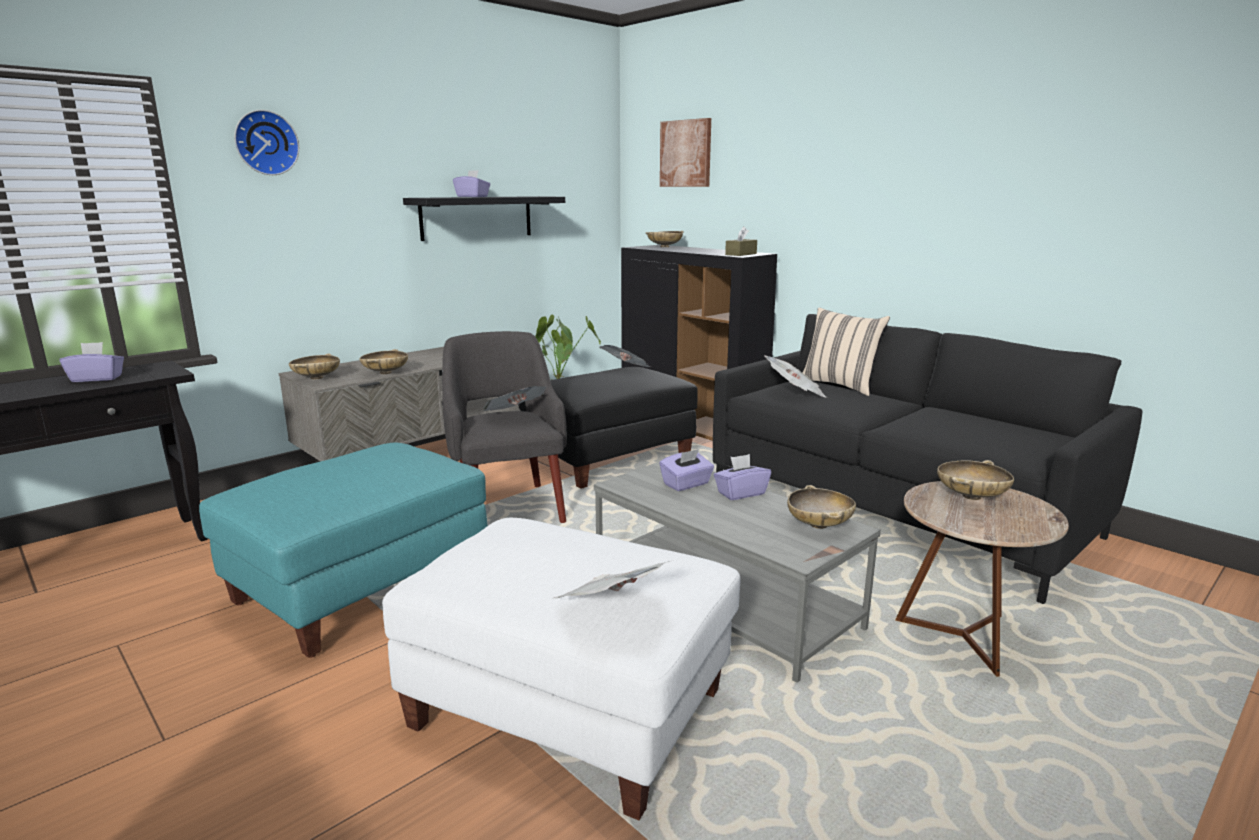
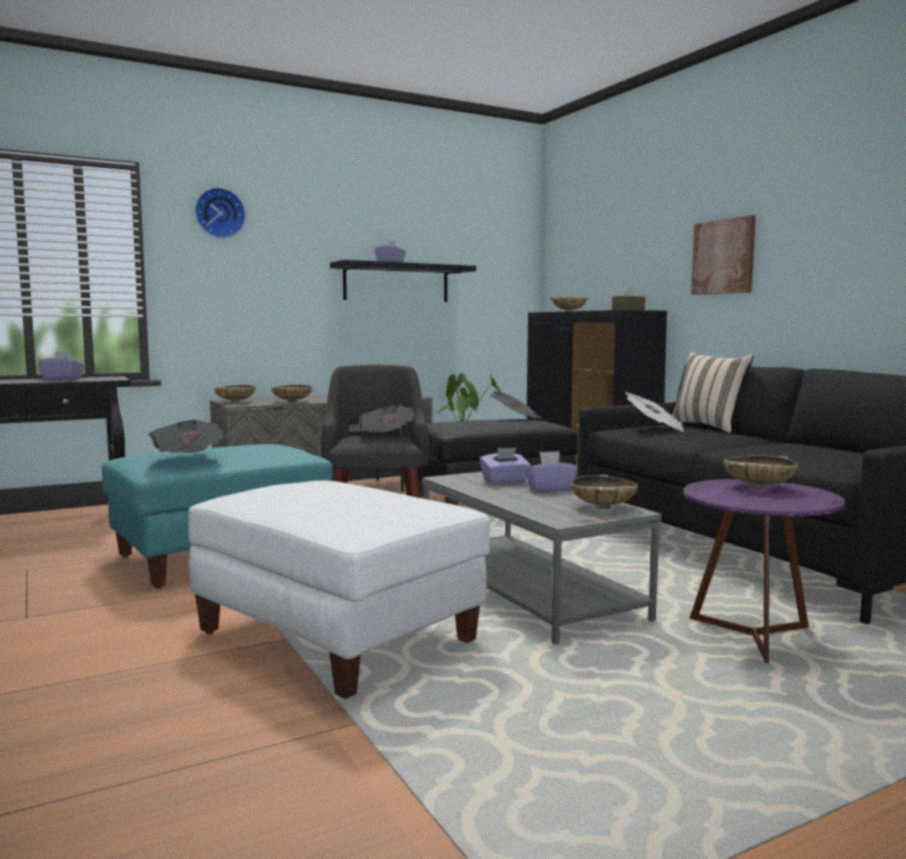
camera: 15 degrees right, 10 degrees down
newspaper [554,561,670,598] -> newspaper moved to [148,420,226,453]
picture [660,118,711,187] -> picture moved to [691,215,756,295]
brown side table [895,481,1069,677] -> purple side table [683,479,845,663]

